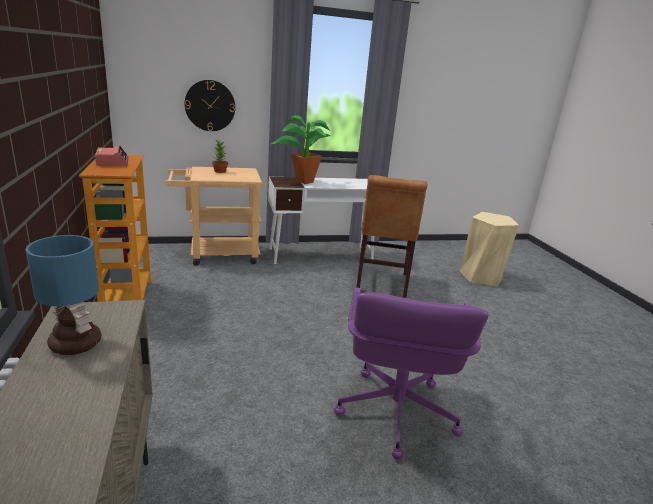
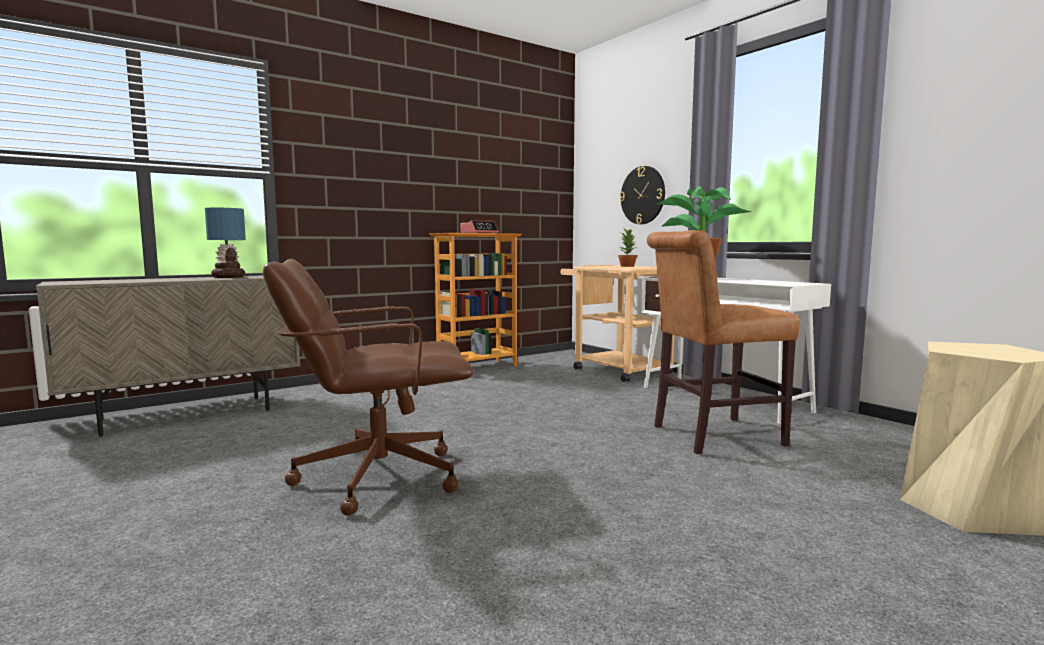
camera: 70 degrees right, 15 degrees down
purple office chair [334,287,489,460] -> brown office chair [263,259,473,516]

